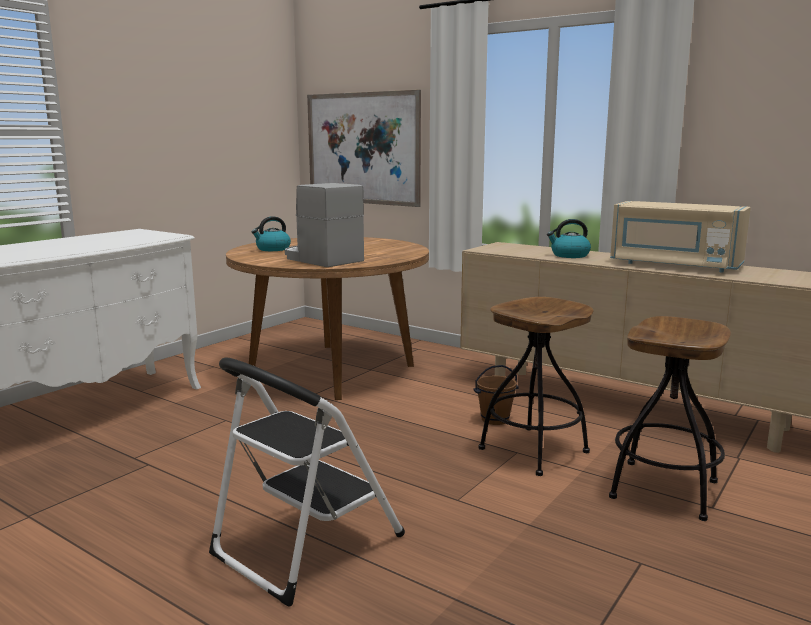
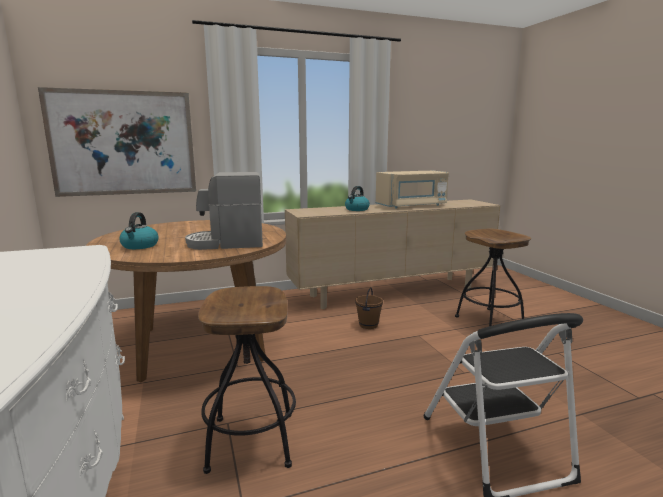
camera: 55 degrees left, 0 degrees up
brown stool [479,297,594,476] -> brown stool moved to [198,286,296,474]

